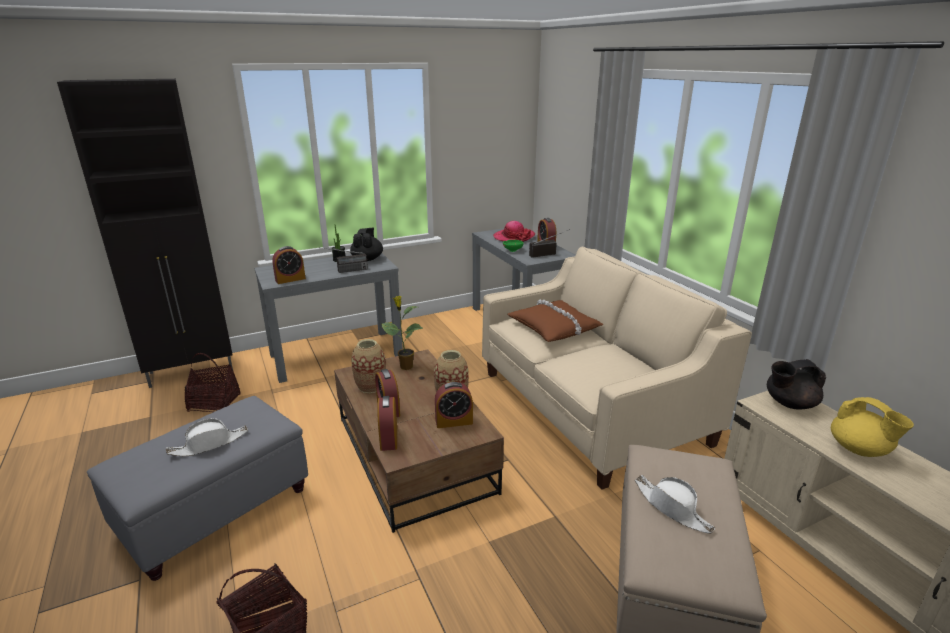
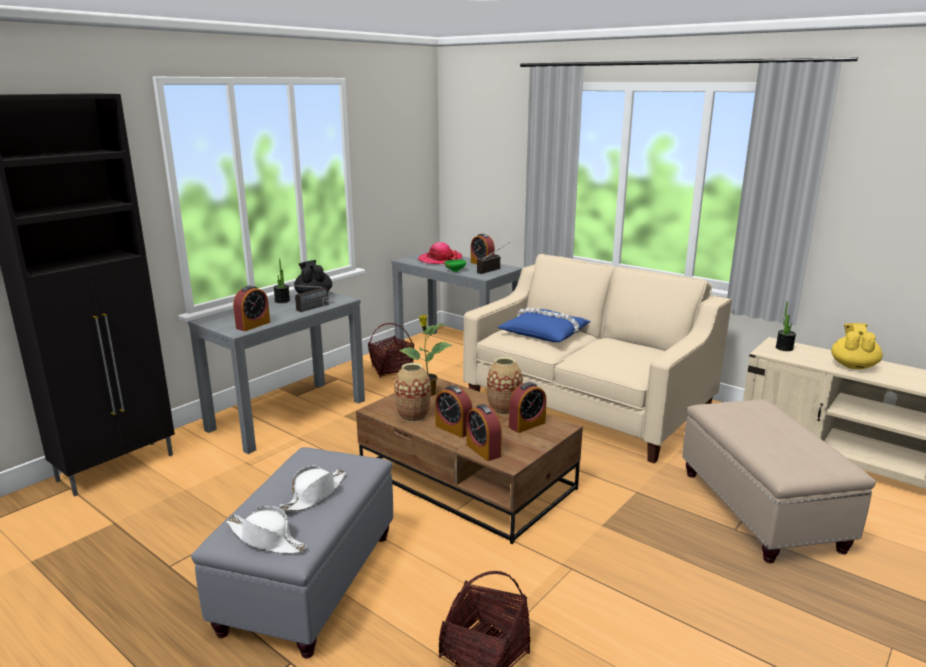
camera: 25 degrees left, 5 degrees down
basket [185,353,241,412] -> basket moved to [368,323,414,378]
brown pillow [507,300,603,342] -> blue pillow [498,308,591,342]
white hat [635,475,715,534] -> white hat moved to [226,506,307,554]
black teapot [767,359,826,409] -> potted plant [776,302,796,351]
yellow teapot [831,397,914,457] -> yellow teapot turned 105 degrees counterclockwise [831,323,883,369]

